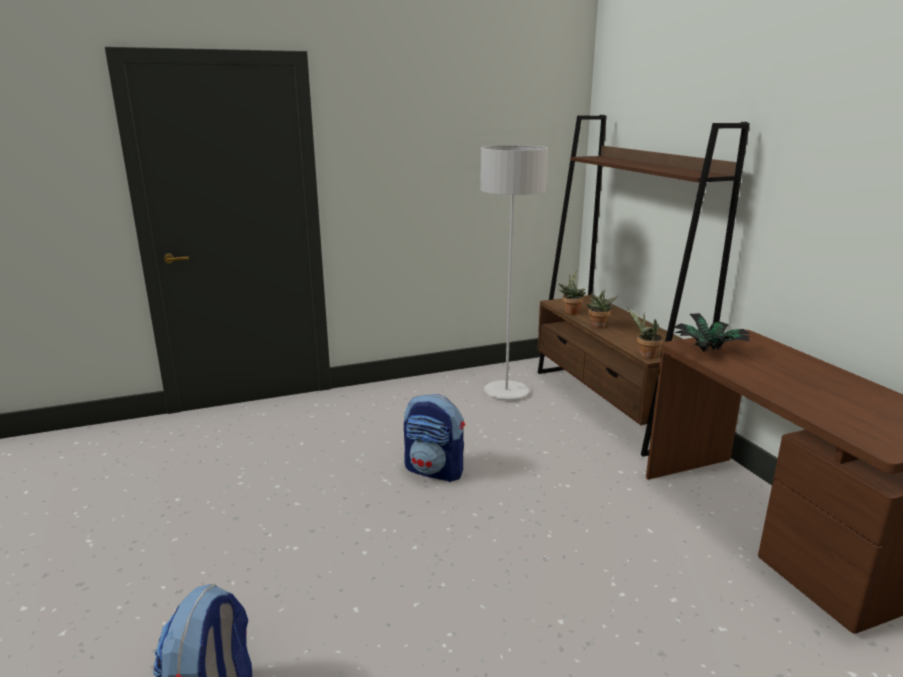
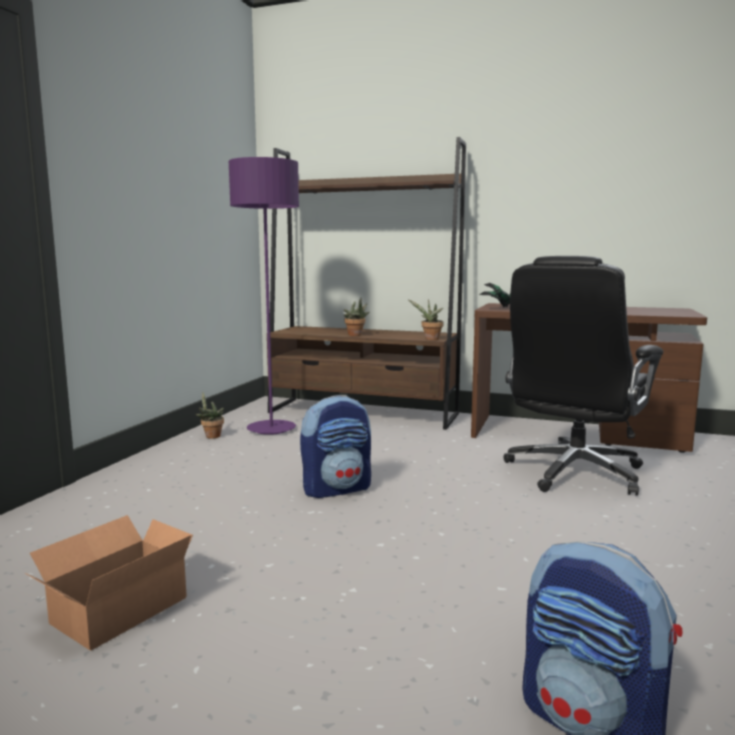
camera: 50 degrees left, 10 degrees down
grey floor lamp [480,145,548,399] -> purple floor lamp [228,157,299,435]
potted plant [558,270,586,315] -> potted plant moved to [196,392,224,439]
none -> cardboard box [25,515,193,650]
none -> black office chair [504,256,663,496]

